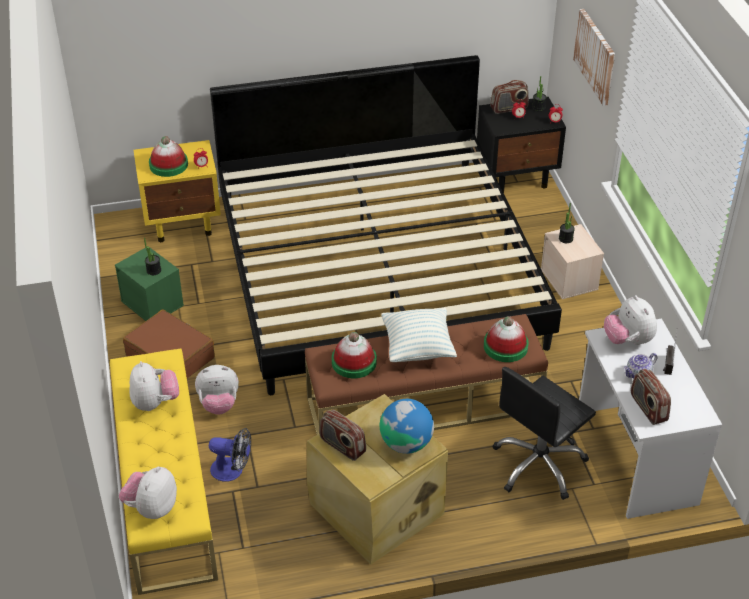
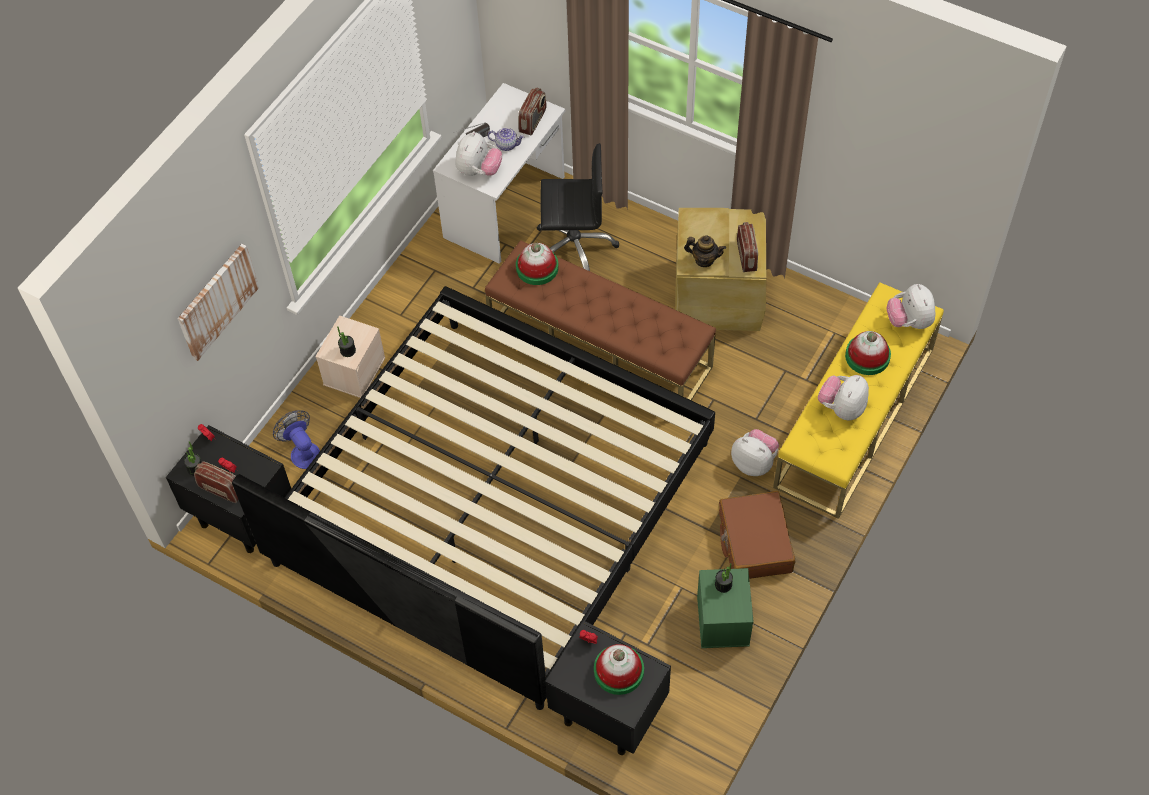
camera: 135 degrees left, 15 degrees up
plush toy [119,466,177,519] -> plush toy turned 105 degrees clockwise [887,284,935,329]
yellow nightstand [133,140,221,242] -> black nightstand [545,621,671,755]
fan [209,428,251,482] -> fan moved to [273,410,320,469]
hat [332,332,377,378] -> hat moved to [845,331,891,375]
globe [380,399,434,454] -> none
pillow [381,308,457,362] -> none
none -> teapot [684,235,726,267]

